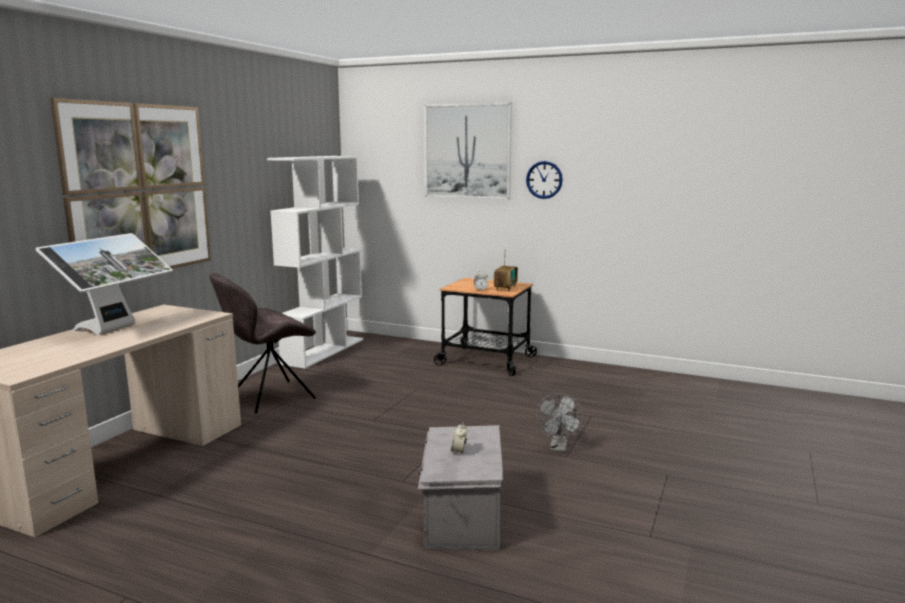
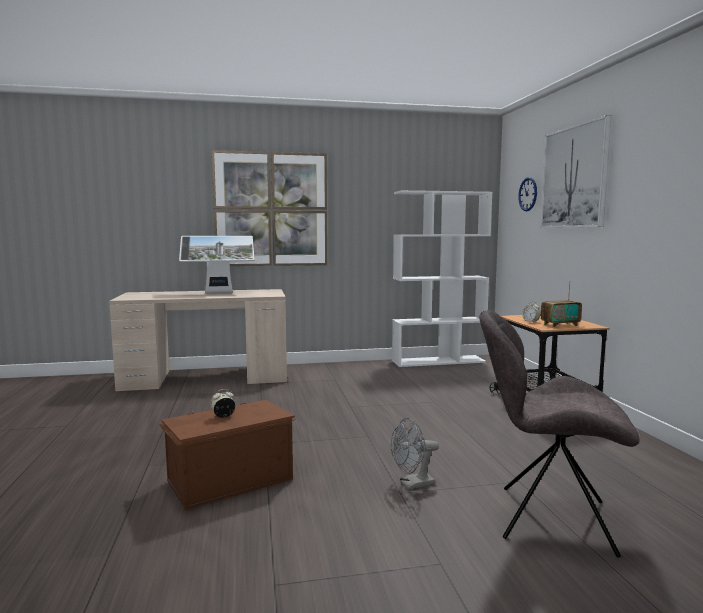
camera: 55 degrees right, 5 degrees down
grey chair [209,273,316,414] -> grey chair moved to [479,310,640,558]
grey storage box [418,425,504,550] -> brown storage box [159,400,296,510]
wall clock [526,161,563,199] -> wall clock moved to [518,177,537,211]

